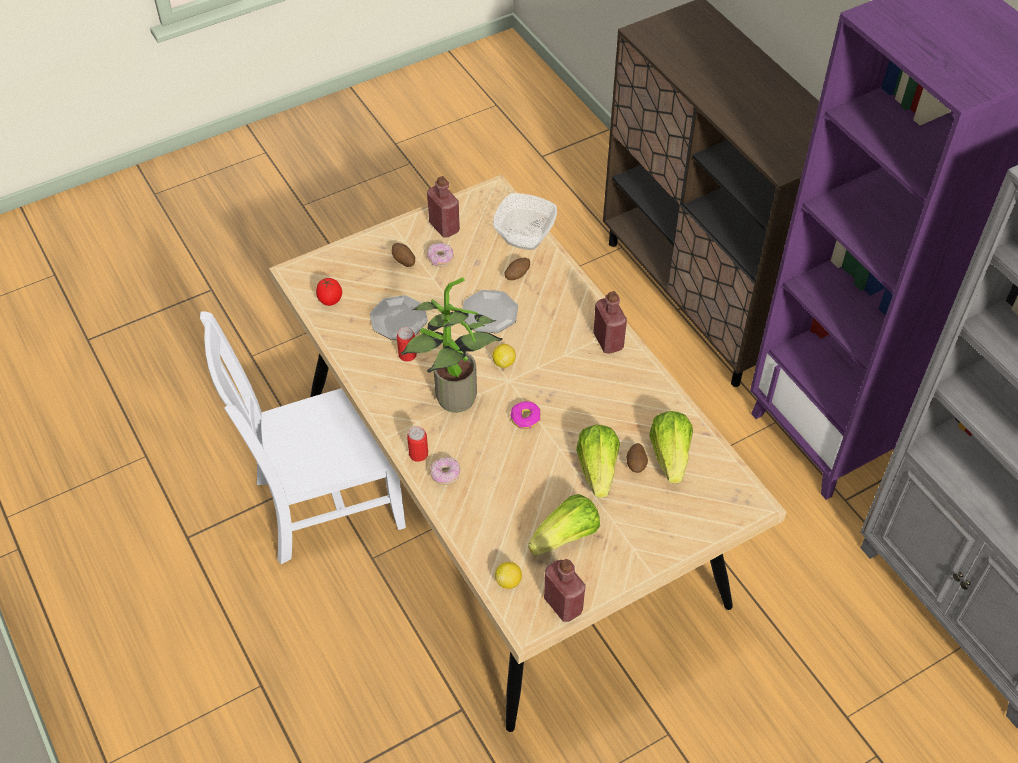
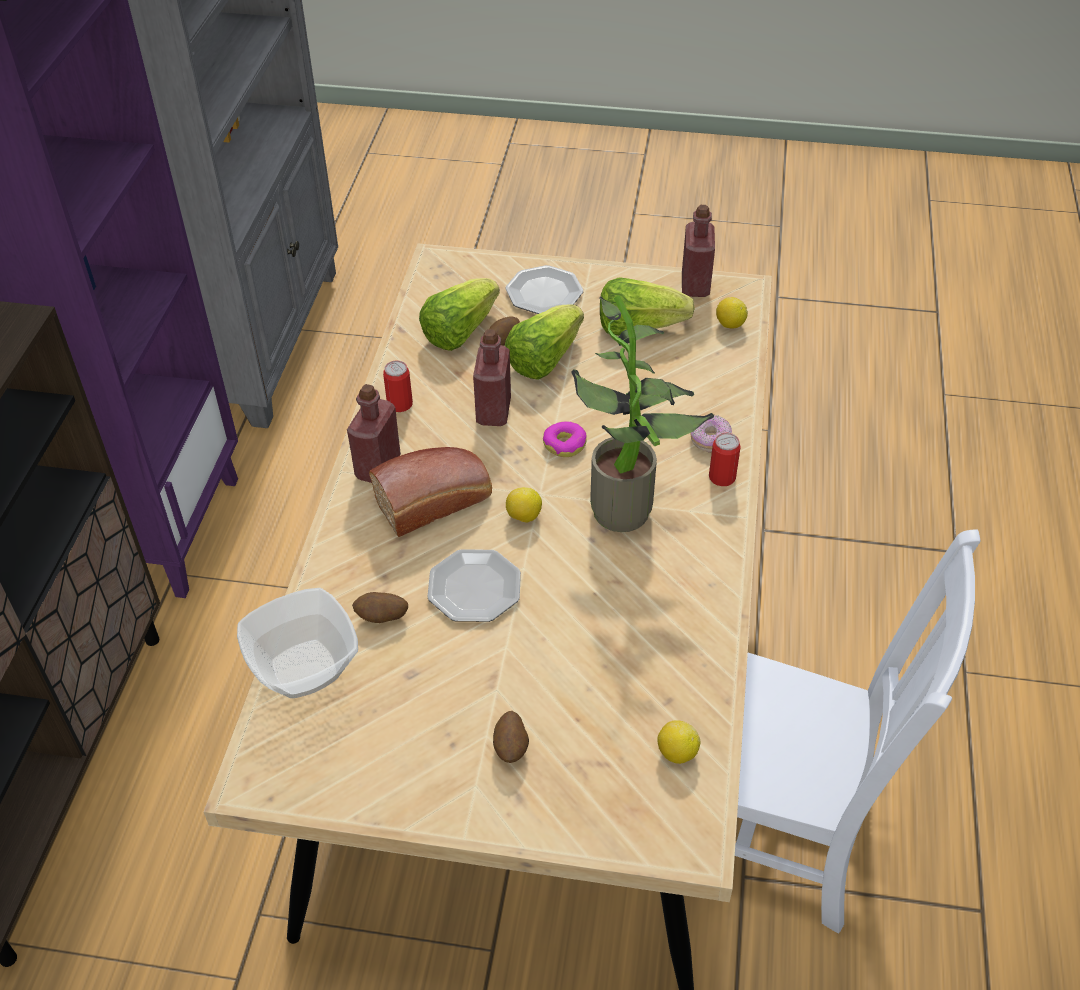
camera: 140 degrees left, 5 degrees down
tomato [316,278,342,306] -> lemon [657,720,700,764]
plate [370,295,428,340] -> plate moved to [505,265,583,314]
can [397,327,417,362] -> can moved to [383,360,413,412]
red bottle [427,176,460,238] -> red bottle moved to [473,329,511,426]
donut [427,243,454,266] -> none
none -> bread [369,447,492,537]

